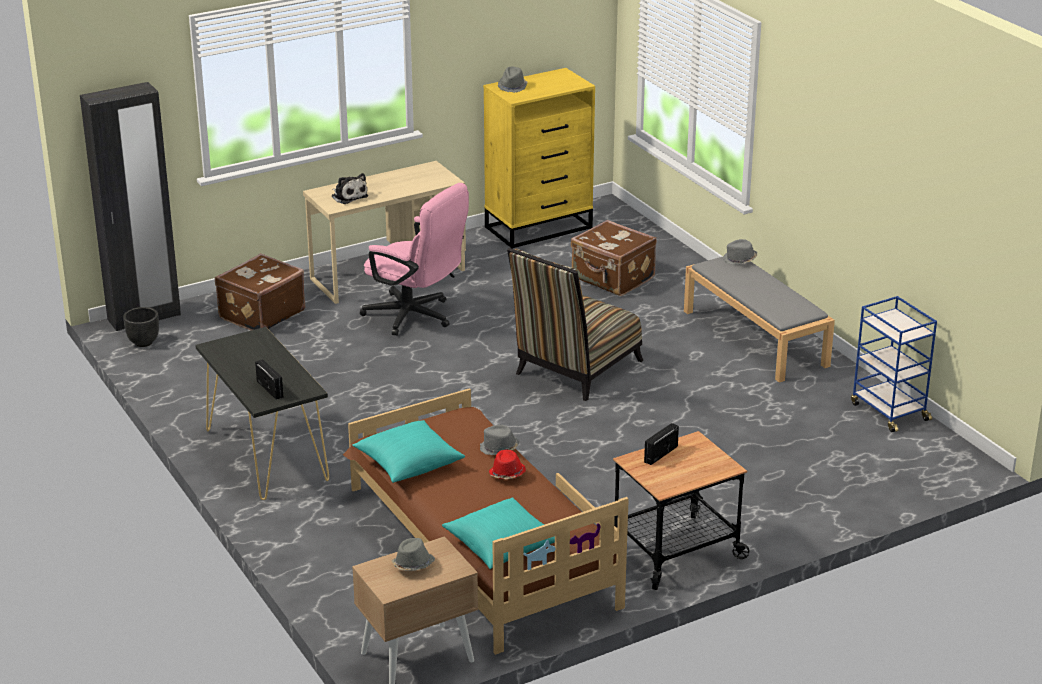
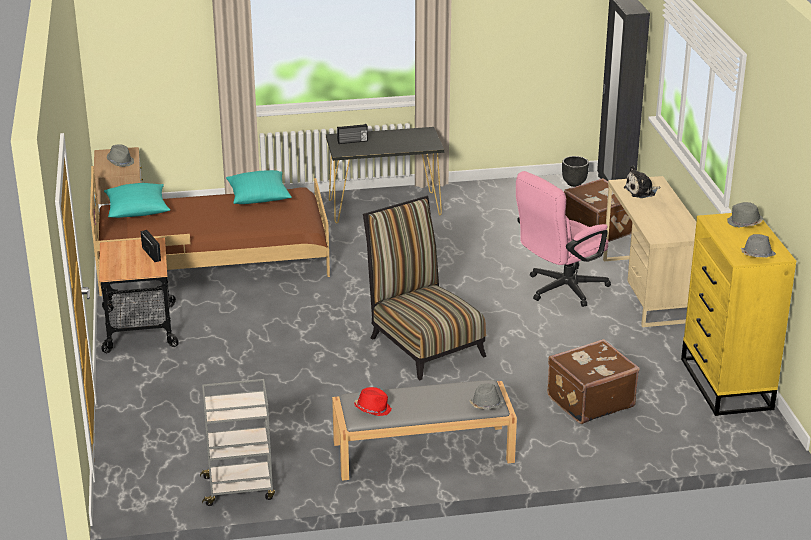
camera: 110 degrees right, 0 degrees up
grey hat [480,425,519,455] -> grey hat moved to [741,234,776,258]
red hat [489,450,526,479] -> red hat moved to [354,387,392,416]
blue cart [851,296,937,432] -> grey cart [200,379,275,506]

